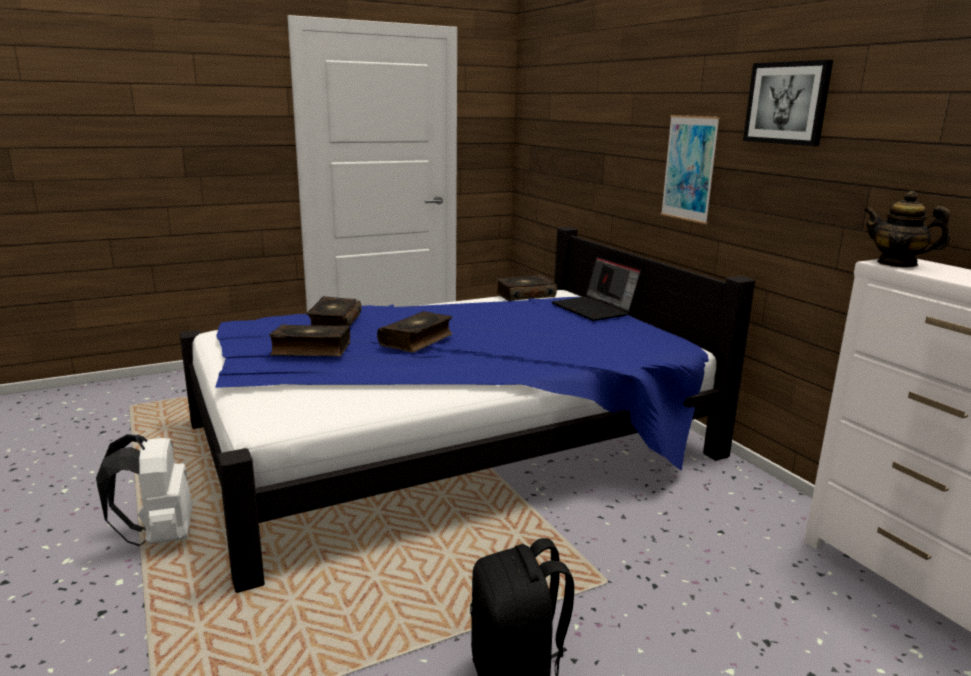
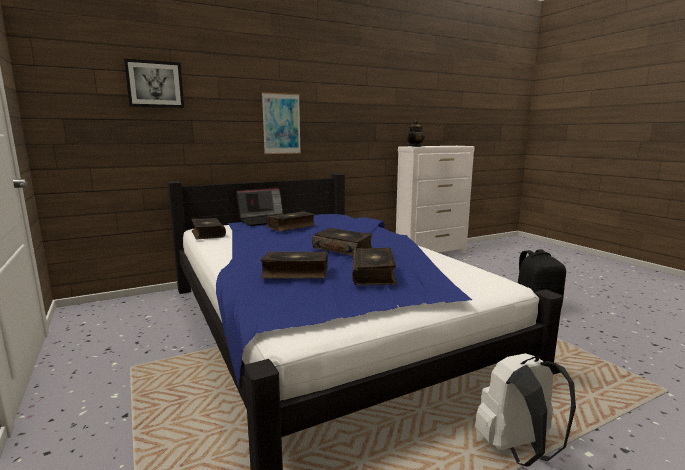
camera: 90 degrees left, 5 degrees down
picture [743,60,833,146] -> picture moved to [124,58,184,108]
none -> book [266,211,316,231]

